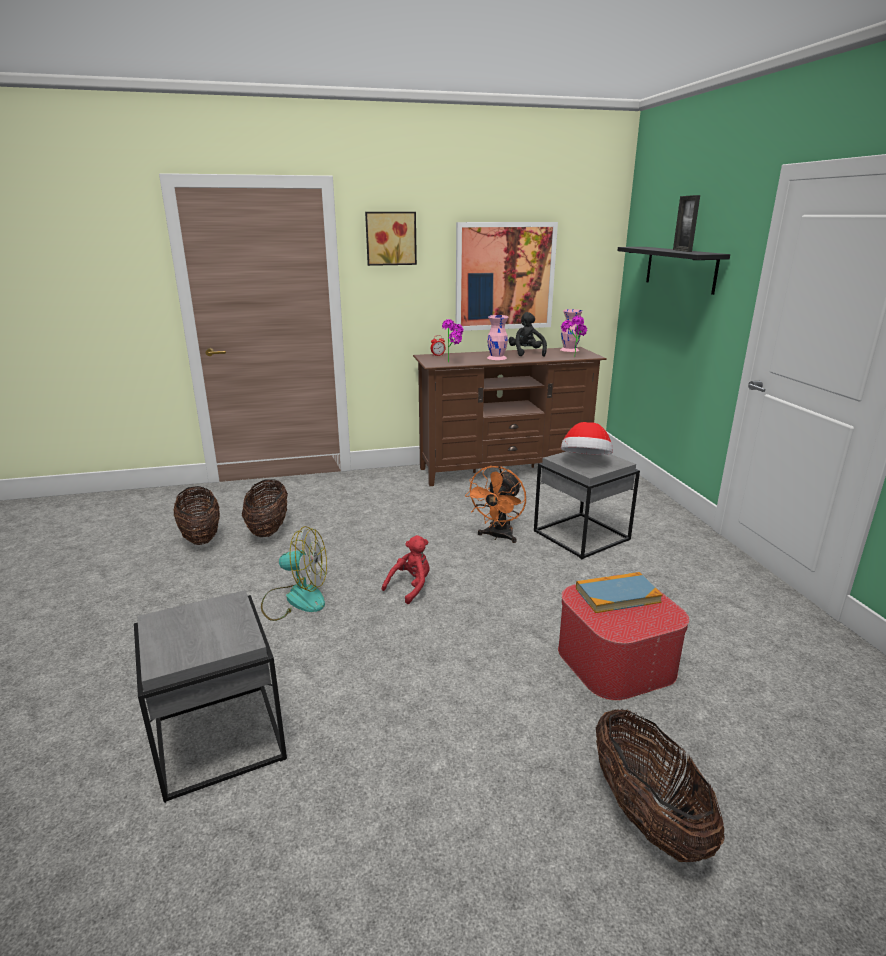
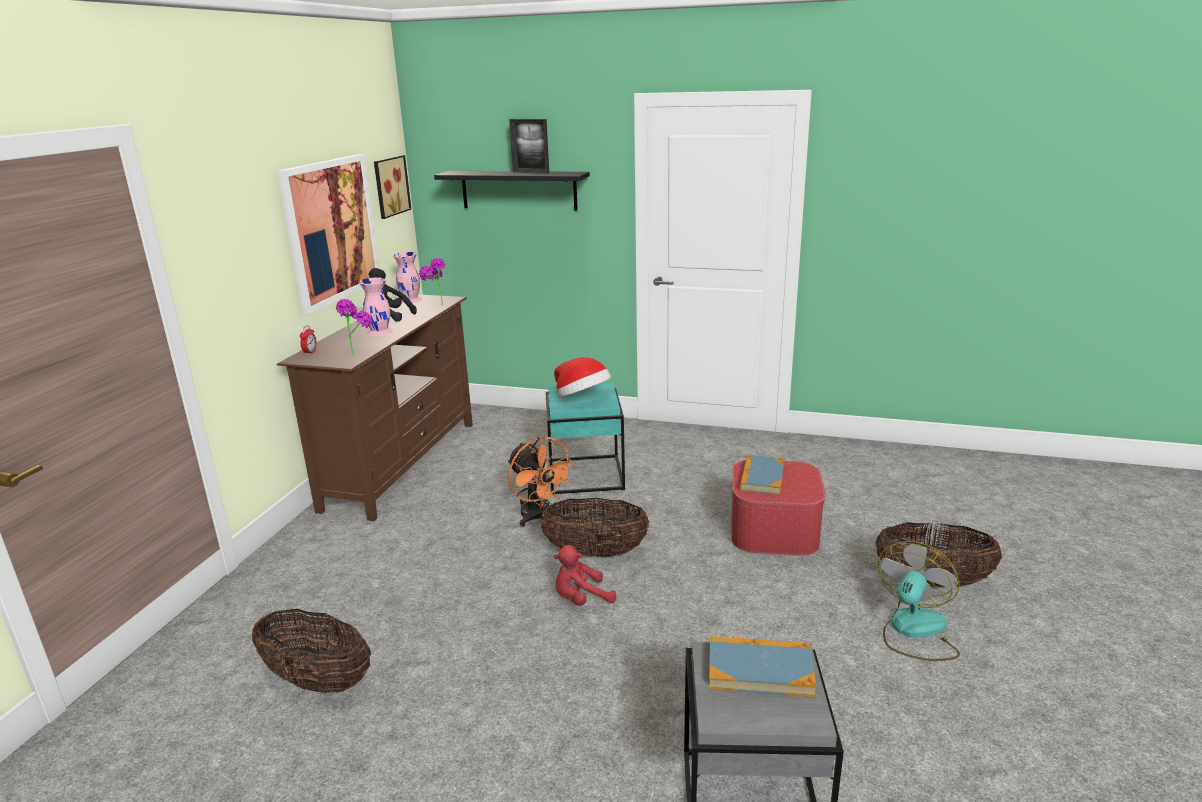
camera: 60 degrees left, 0 degrees up
basket [174,486,220,545] -> basket moved to [540,498,650,557]
fan [261,526,327,621] -> fan moved to [878,541,960,661]
picture [365,212,417,266] -> picture moved to [374,155,411,219]
red plush toy [382,535,430,604] -> red plush toy turned 90 degrees counterclockwise [554,545,616,606]
grey side table [534,452,640,560] -> turquoise side table [545,383,625,494]
none -> book [709,636,817,697]

